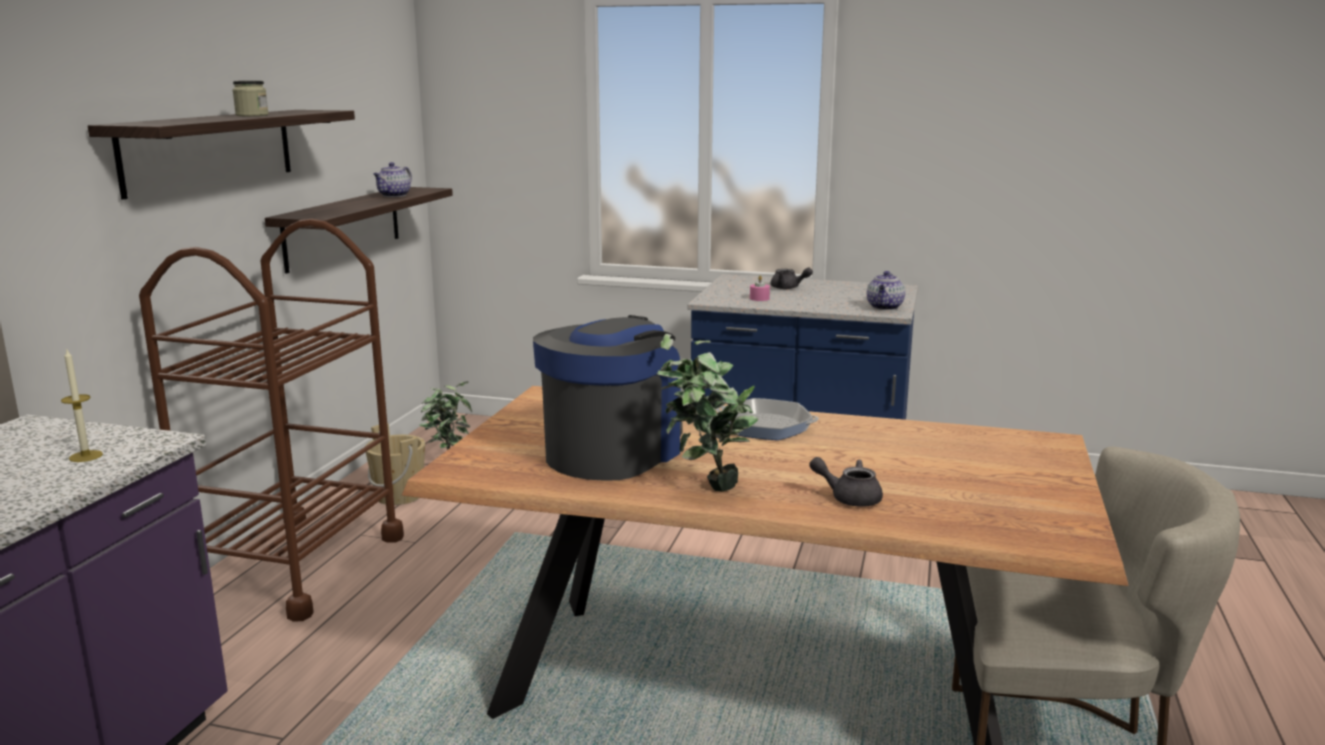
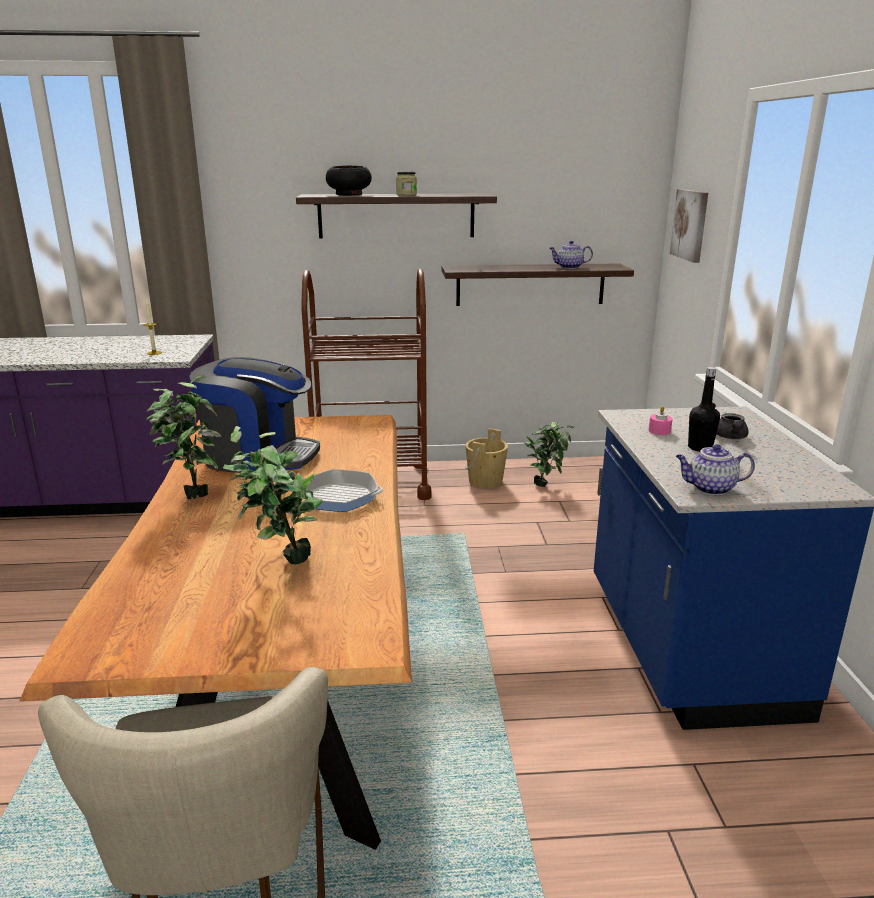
camera: 70 degrees right, 5 degrees up
frying pan [716,398,819,440] -> frying pan turned 75 degrees counterclockwise [303,469,384,512]
grey teapot [809,457,883,507] -> none
none -> potted plant [223,426,323,564]
none -> black bowl [326,165,372,195]
none -> picture [670,189,708,263]
none -> black bottle [688,367,720,452]

